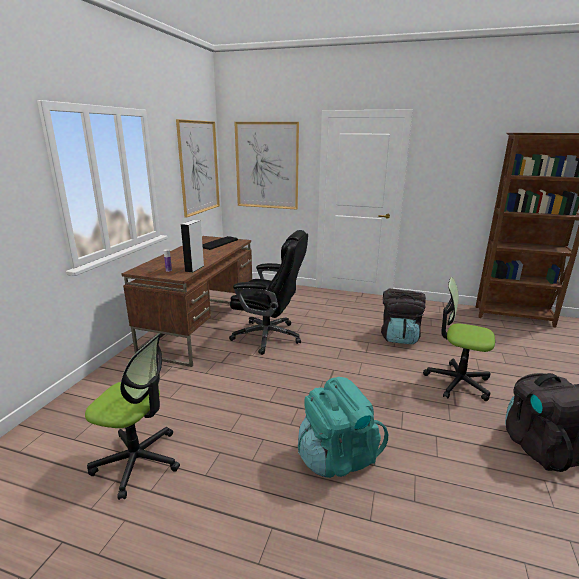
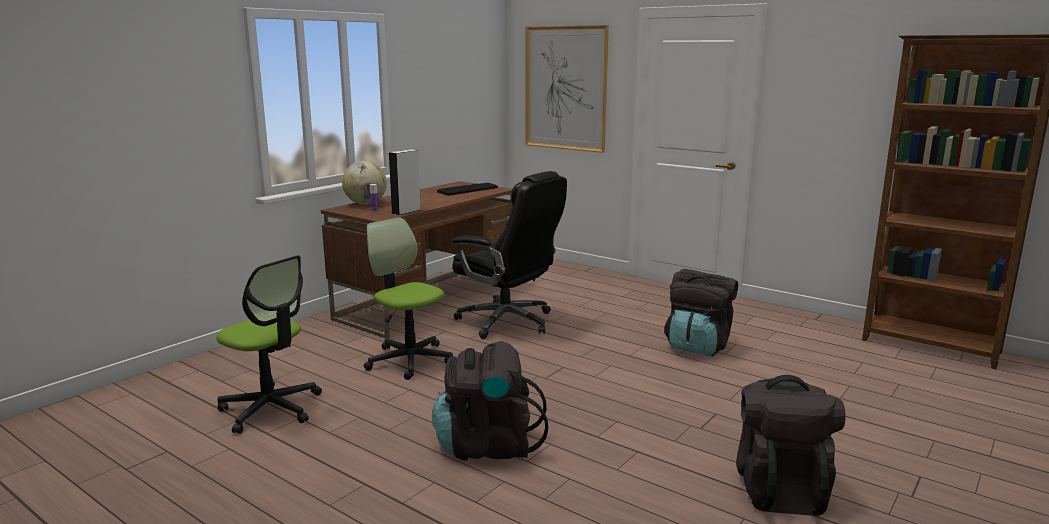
camera: 20 degrees right, 5 degrees down
picture [176,119,220,218] -> none
turquoise backpack [298,377,388,478] -> black backpack [432,341,548,460]
office chair [423,277,495,401] -> office chair moved to [364,217,453,380]
none -> globe [342,161,387,205]

